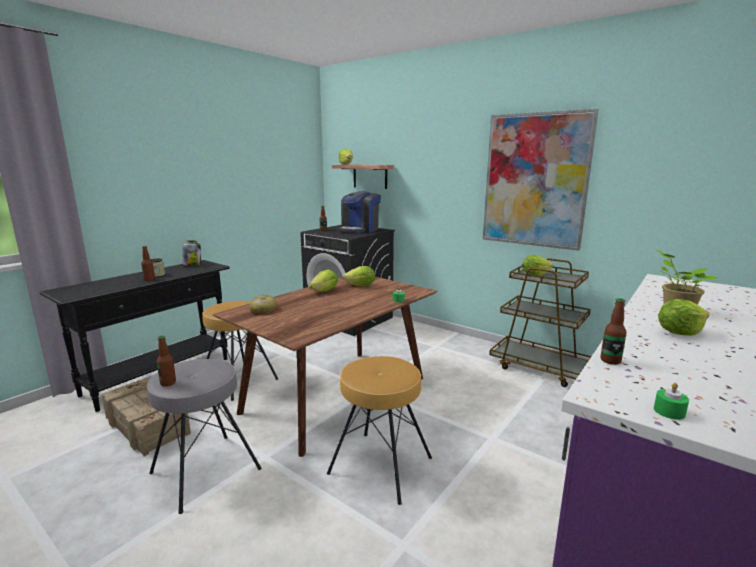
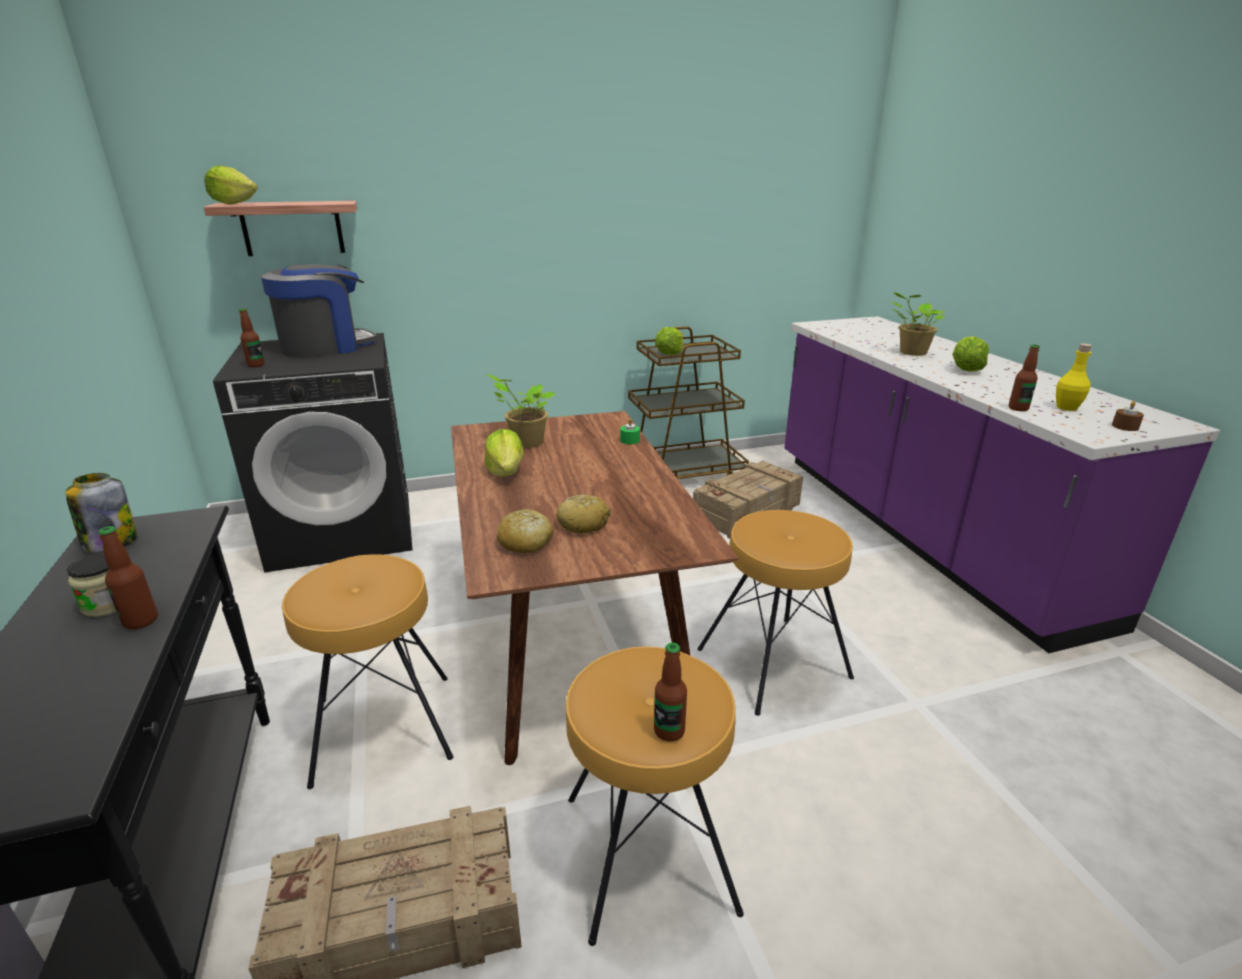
camera: 55 degrees left, 10 degrees up
grey stool [147,359,262,514] -> brown stool [566,647,744,946]
coffee machine [339,191,381,233] -> coffee machine turned 105 degrees counterclockwise [261,264,377,358]
lettuce [343,266,375,286] -> potted plant [486,374,555,448]
picture [483,108,599,251] -> none
green candle [654,383,689,420] -> brown candle [1112,401,1144,431]
none -> bread [556,495,610,534]
none -> crate [693,461,803,539]
none -> yellow bottle [1056,343,1092,411]

